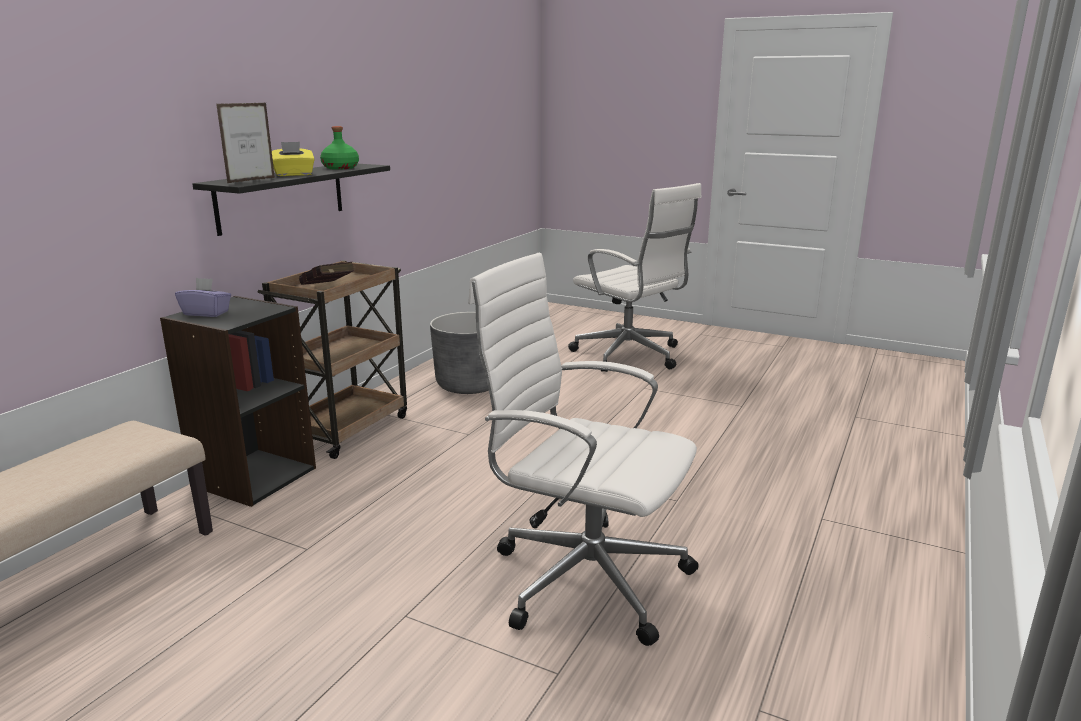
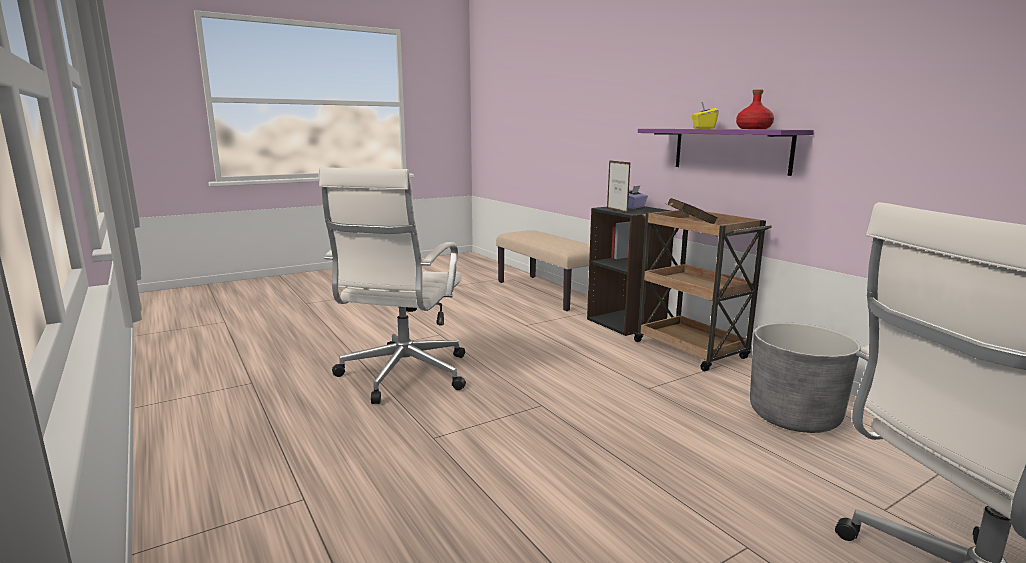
camera: 120 degrees right, 5 degrees down
black shelf [192,164,390,236] -> purple shelf [638,129,814,176]
picture frame [216,103,275,183] -> picture frame moved to [607,160,631,213]
green bottle [320,126,359,169] -> red bottle [736,89,774,129]
white office chair [468,253,698,646] -> white office chair turned 135 degrees clockwise [319,167,466,404]

